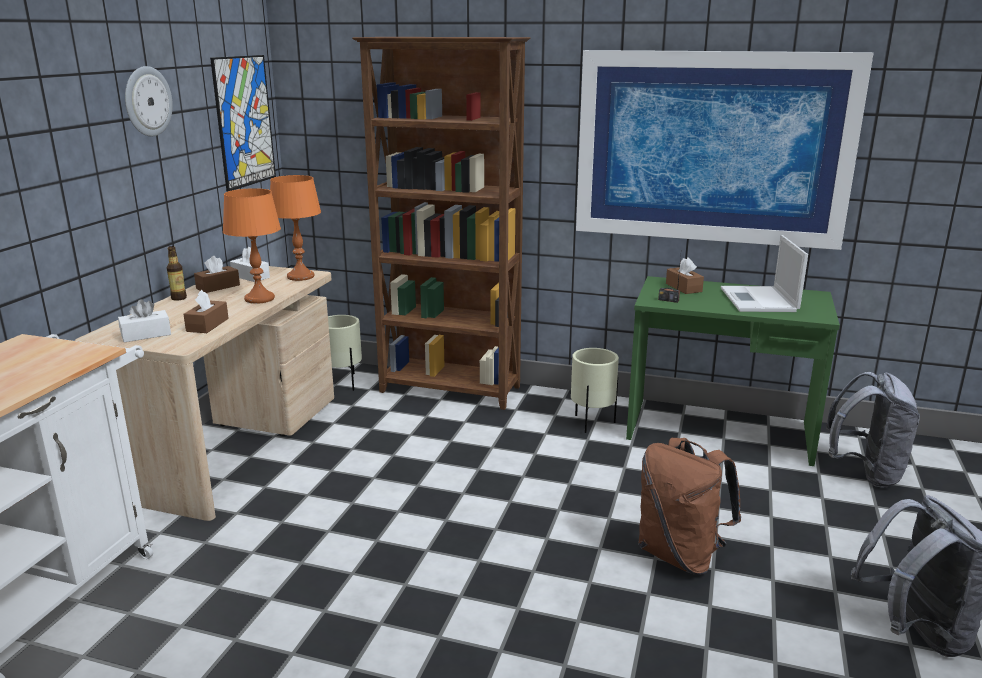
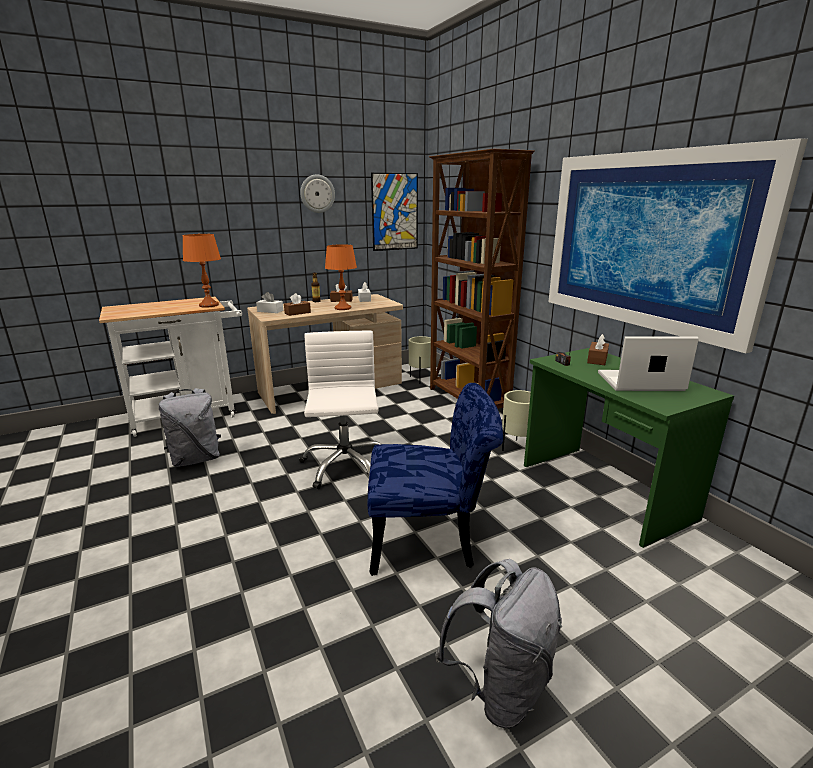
camera: 45 degrees right, 0 degrees up
orange table lamp [270,175,321,281] -> orange table lamp moved to [183,234,221,308]
brown backpack [638,438,741,575] -> blue chair [368,383,503,576]
laptop [721,235,808,312] -> laptop turned 45 degrees clockwise [598,336,699,391]
grey backpack [826,372,920,487] -> grey backpack moved to [159,388,221,467]
none -> white office chair [299,331,381,489]

